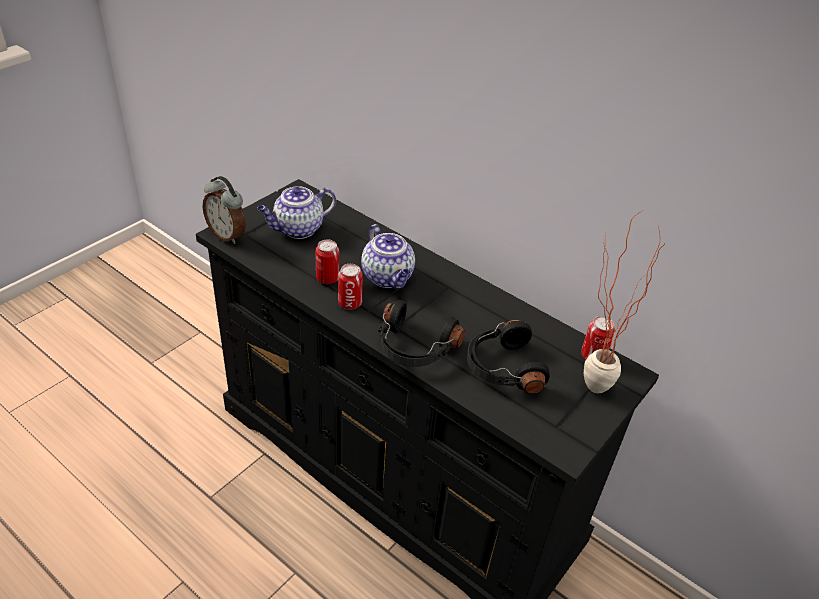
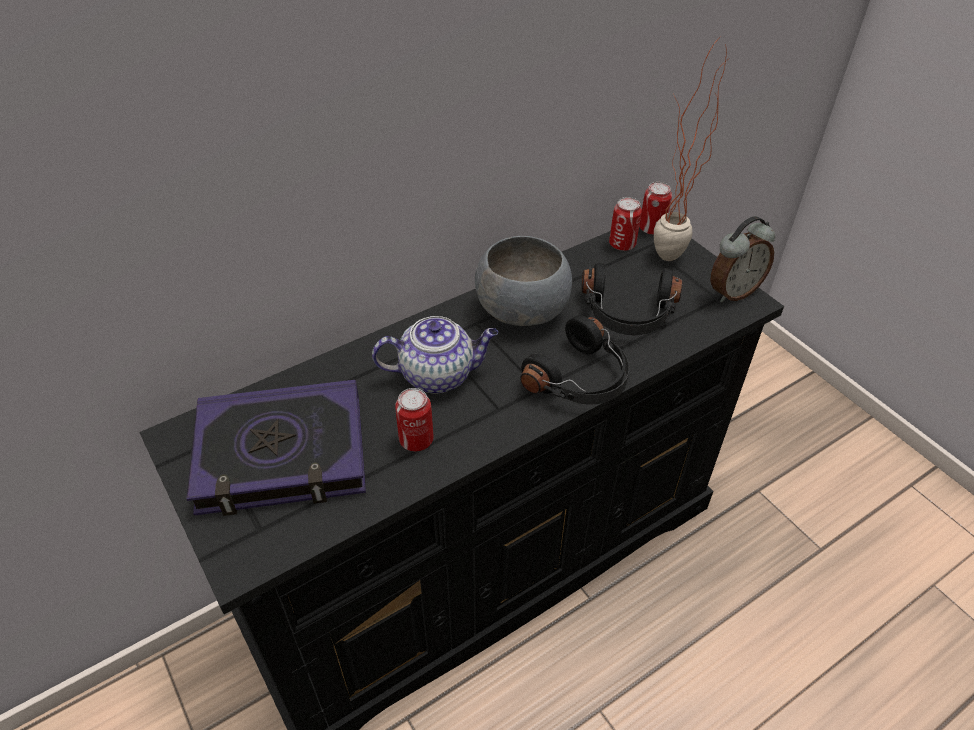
camera: 70 degrees left, 5 degrees up
alarm clock [203,176,246,244] -> alarm clock moved to [711,216,775,302]
teapot [257,186,336,239] -> book [186,380,366,516]
can [338,264,363,309] -> can moved to [639,182,672,235]
none -> grey bowl [475,236,572,326]

